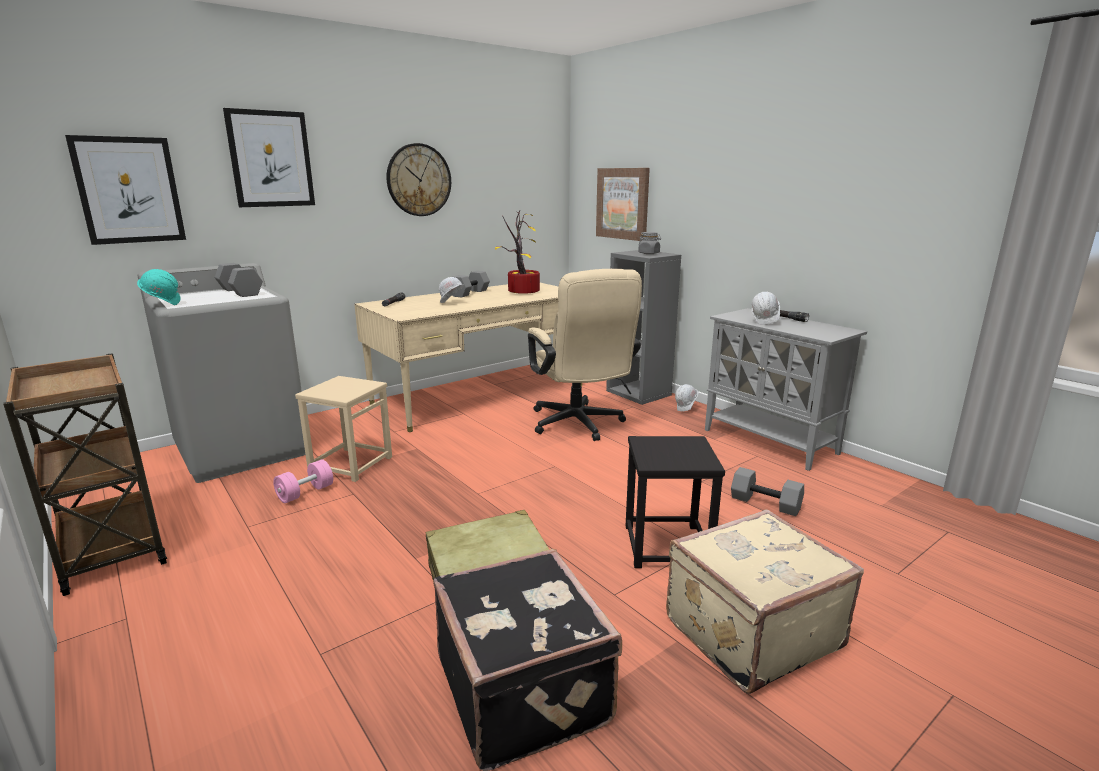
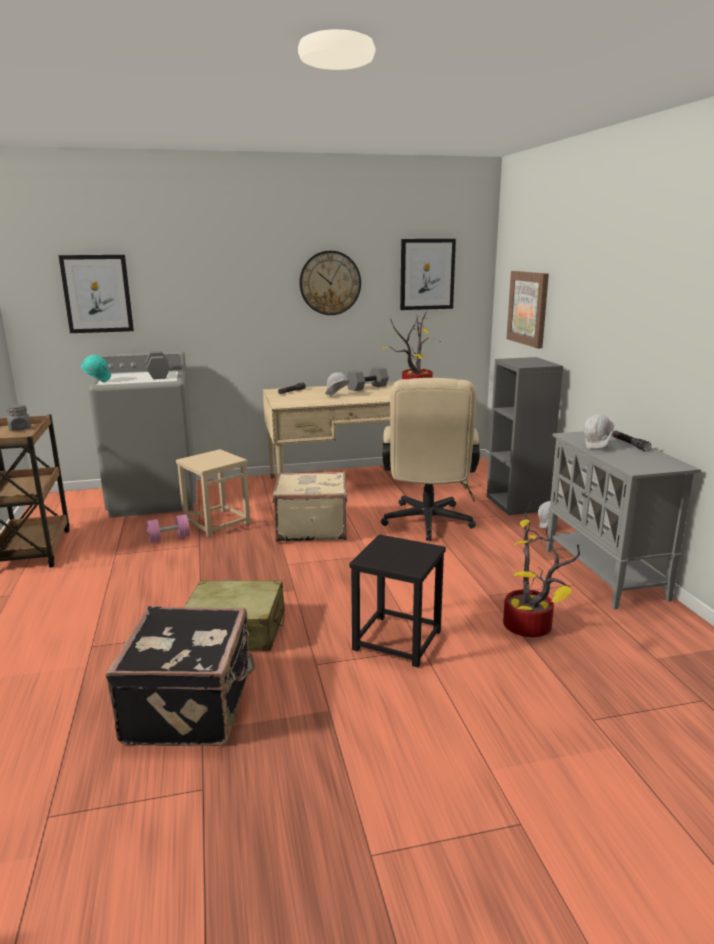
camera: 25 degrees right, 0 degrees up
picture [223,108,315,207] -> picture moved to [400,239,456,310]
grey jar [638,232,661,254] -> grey jar moved to [7,404,31,431]
beige suitcase [666,509,864,694] -> beige suitcase moved to [273,471,347,542]
grey dumbbell [731,467,804,516] -> potted plant [503,501,580,637]

